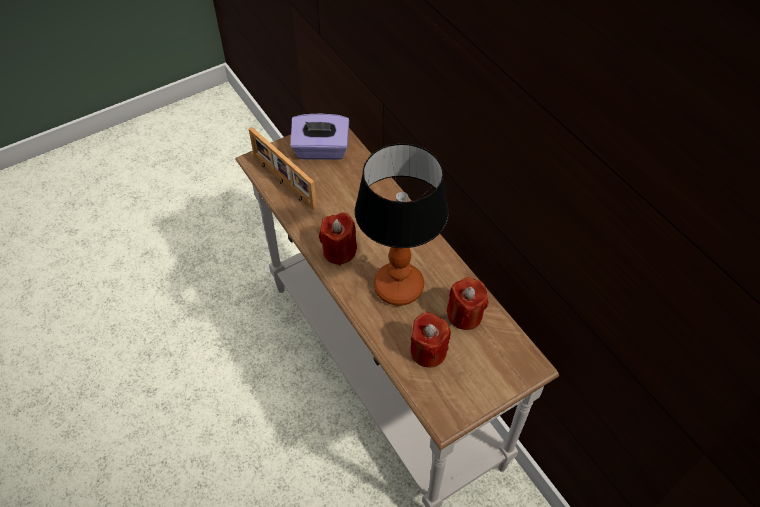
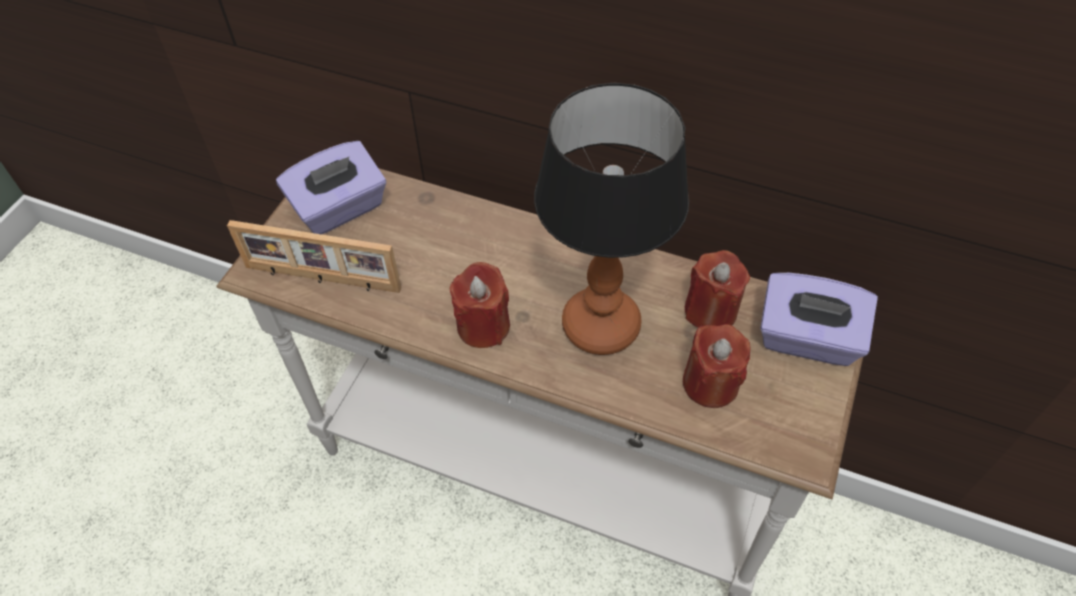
camera: 35 degrees left, 0 degrees up
none -> purple tissue box [760,273,878,366]

